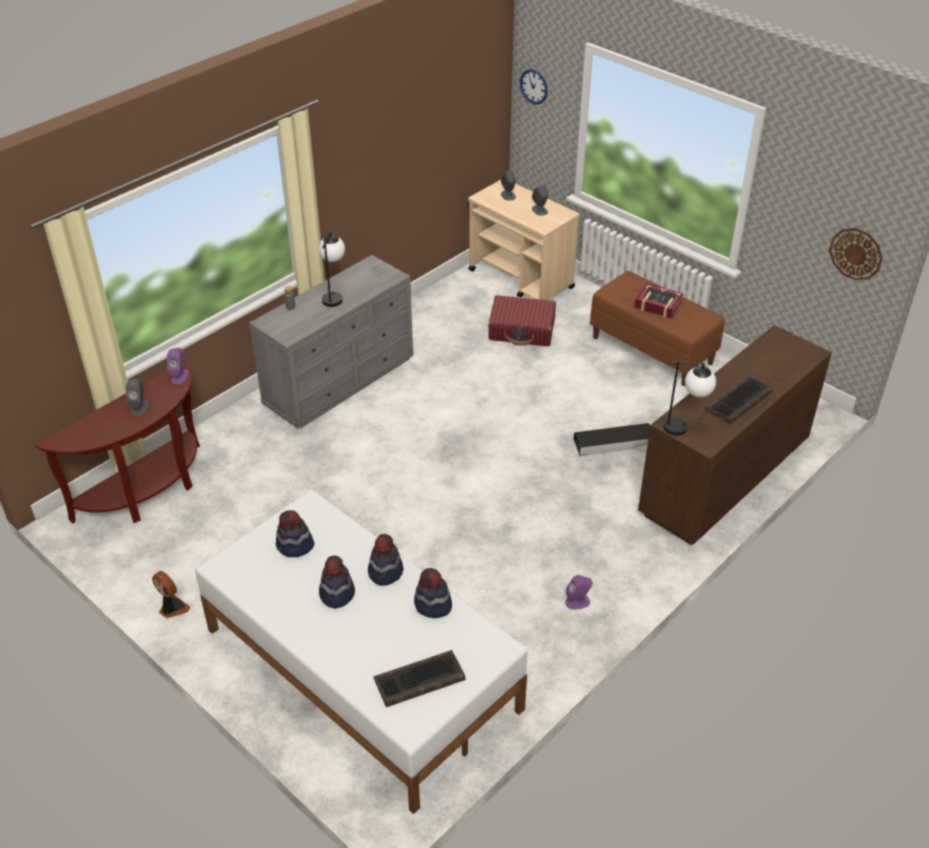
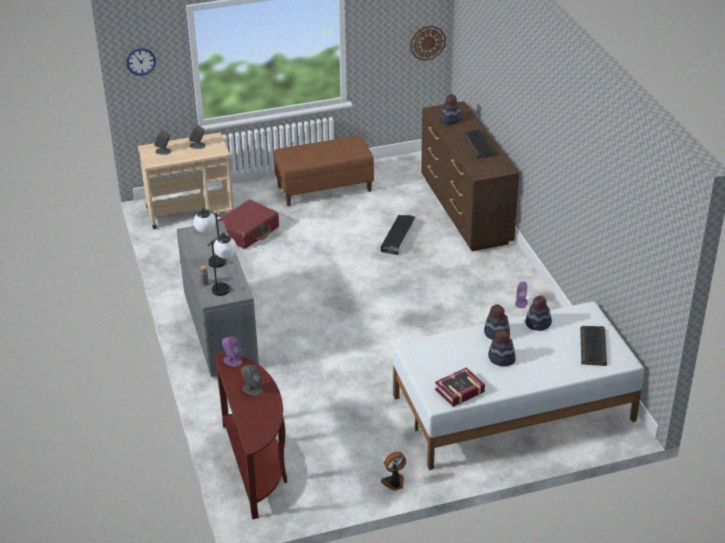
camera: 60 degrees left, 5 degrees down
hat [276,510,314,557] -> hat moved to [440,94,461,124]
book [634,283,683,318] -> book moved to [435,367,485,407]
table lamp [663,361,716,436] -> table lamp moved to [207,232,237,296]

